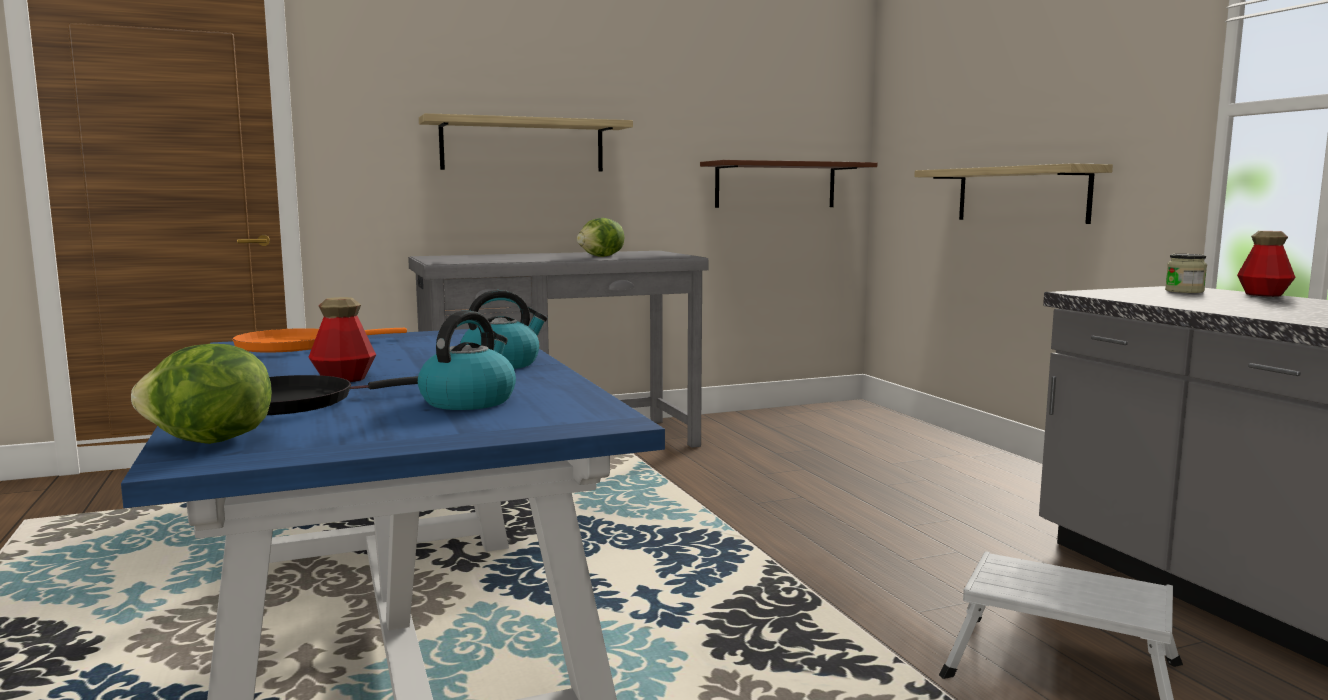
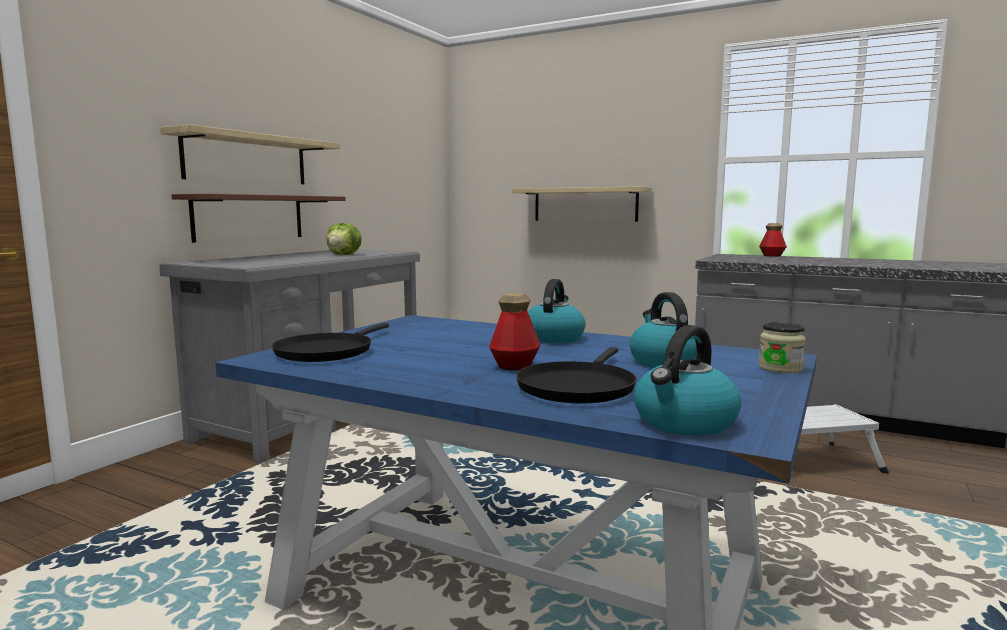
camera: 40 degrees left, 0 degrees up
lettuce [131,344,272,444] -> kettle [634,325,741,436]
orange frying pan [232,328,407,353] -> black frying pan [271,323,389,362]
brown shelf [700,160,877,208] -> brown shelf moved to [172,194,346,243]
jar [1165,254,1207,293] -> jar moved to [758,322,806,373]

